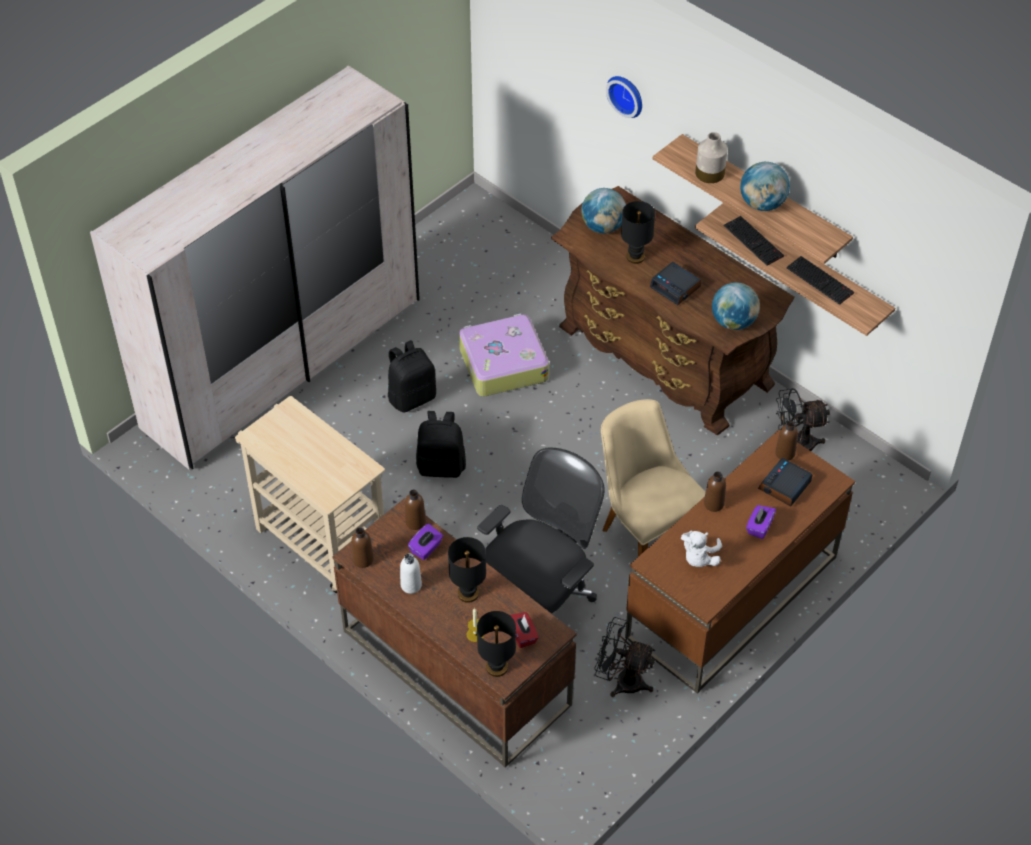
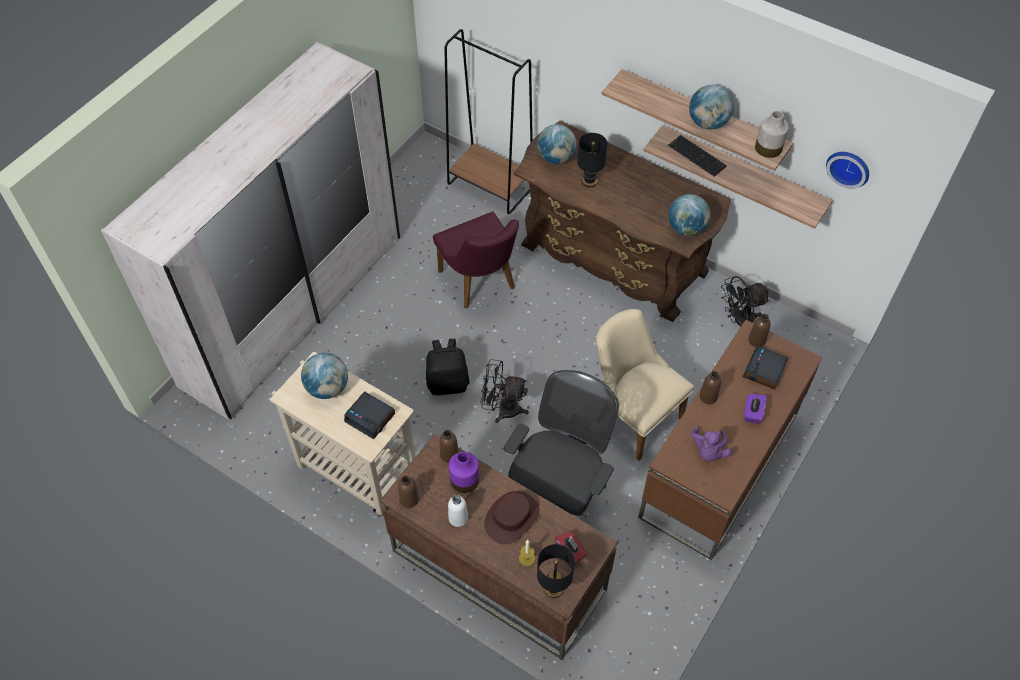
camera: 10 degrees left, 5 degrees up
black backpack [388,340,436,412] -> none
purple tissue box [408,524,443,560] -> purple vase [449,452,479,493]
black table lamp [448,537,486,603] -> brown hat [484,491,540,544]
suitcase [459,314,549,397] -> purple chair [433,212,519,309]
black fan [594,617,655,697] -> black fan moved to [480,359,529,423]
wall clock [606,76,642,118] -> wall clock moved to [826,152,869,189]
alarm clock [650,262,701,305] -> alarm clock moved to [344,391,395,439]
white plush toy [681,530,722,567] -> purple plush toy [691,426,731,461]
beige vase [695,132,728,183] -> beige vase moved to [755,111,789,158]
keyboard [786,256,854,305] -> none
none -> globe [301,353,348,399]
none -> clothes rack [444,29,533,214]

